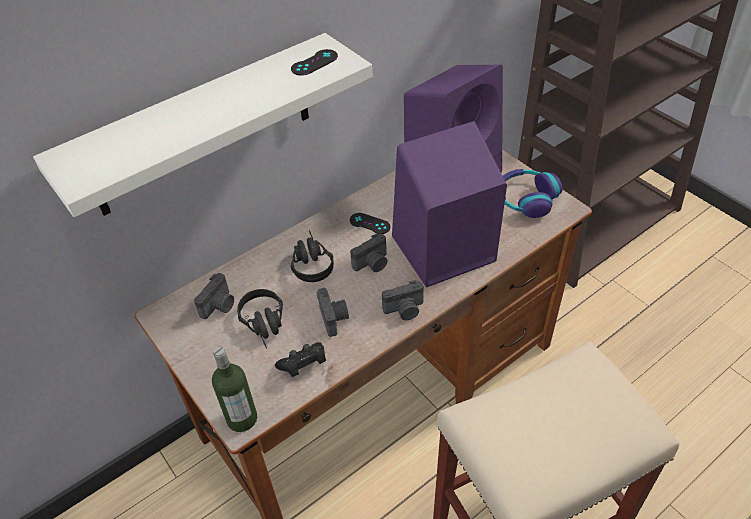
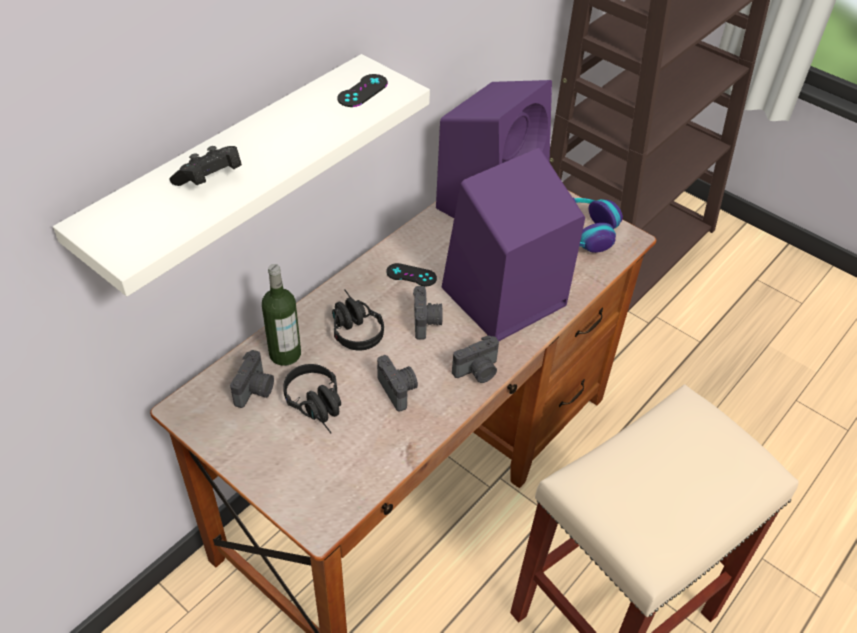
camera: 15 degrees left, 0 degrees up
bottle [212,346,257,432] -> bottle moved to [262,264,301,366]
black game controller [275,342,326,377] -> black game controller moved to [170,146,242,186]
camera [350,233,387,272] -> camera turned 45 degrees counterclockwise [413,286,443,340]

